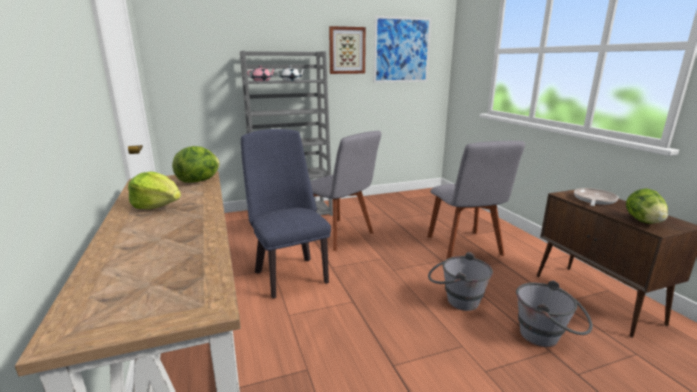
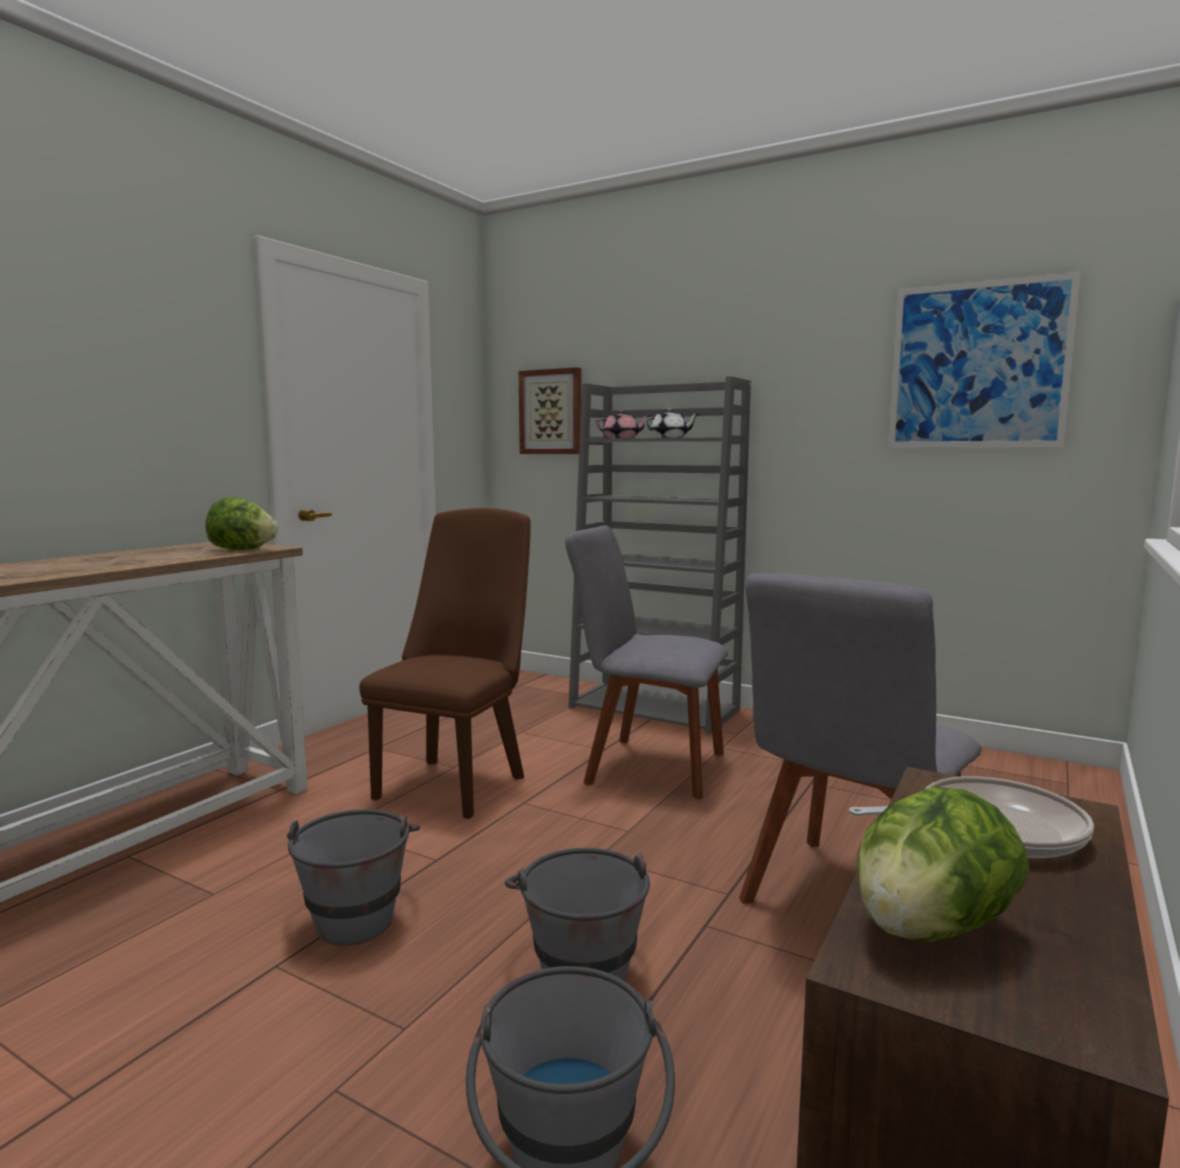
camera: 50 degrees right, 10 degrees down
lettuce [128,172,181,209] -> none
blue chair [241,129,331,299] -> brown chair [359,508,531,819]
grey chair [310,131,381,251] -> grey chair turned 105 degrees clockwise [565,525,728,799]
picture [329,26,366,74] -> picture moved to [519,367,581,454]
none -> grey bucket [287,809,420,946]

